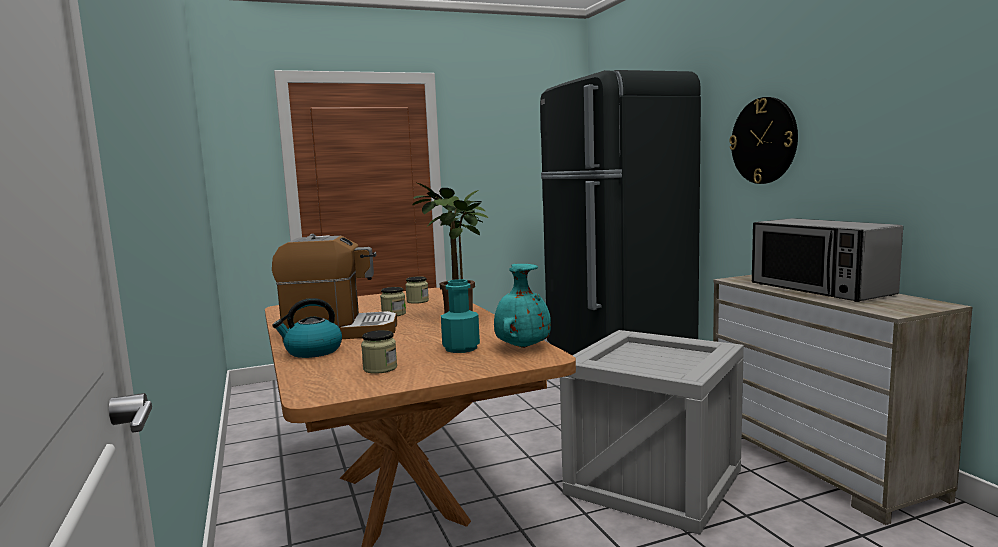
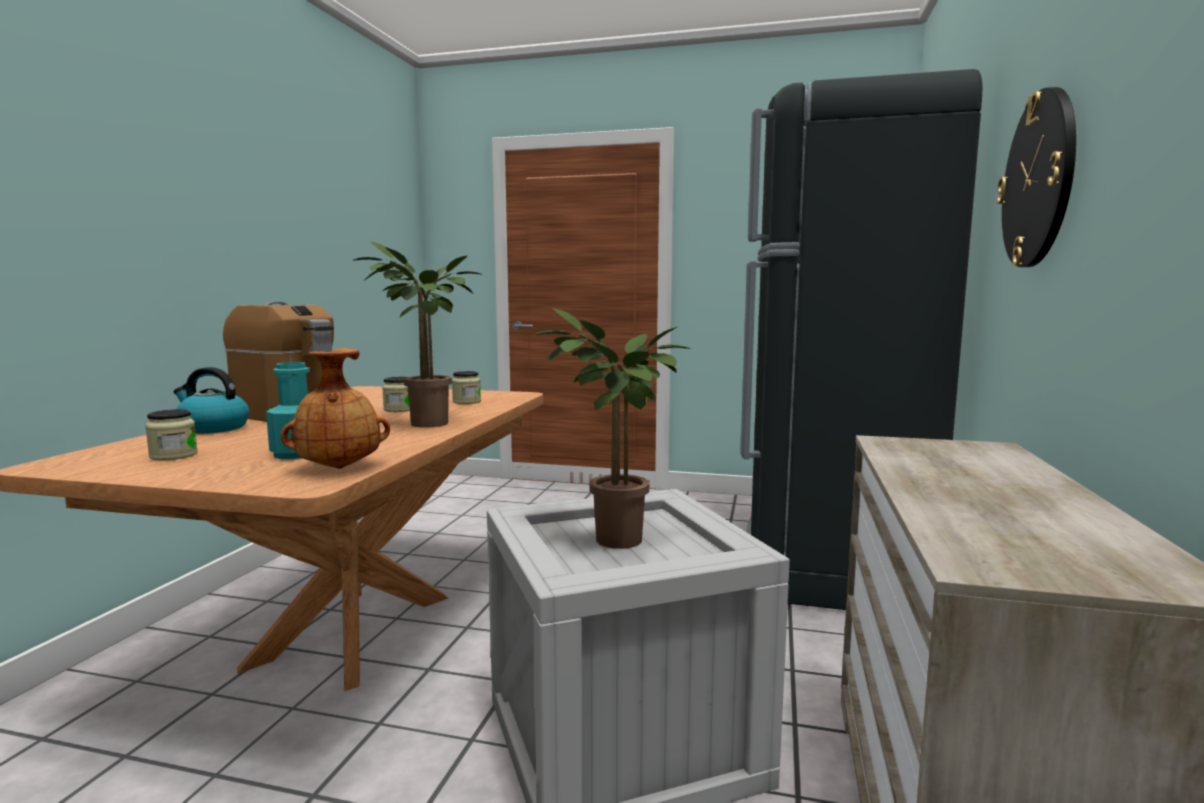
camera: 35 degrees right, 0 degrees up
turquoise vase [494,264,551,348] -> brown vase [281,348,390,469]
microwave [752,218,903,302] -> none
none -> potted plant [534,308,691,549]

